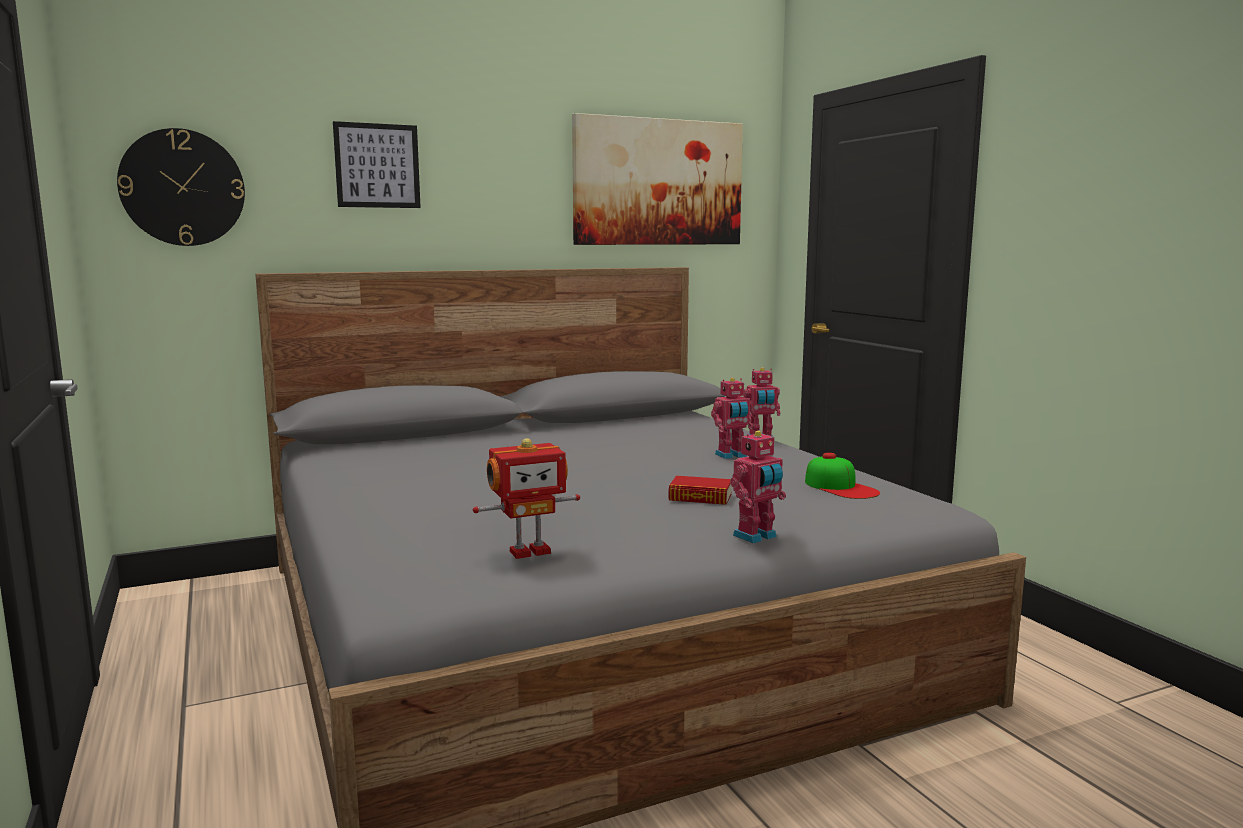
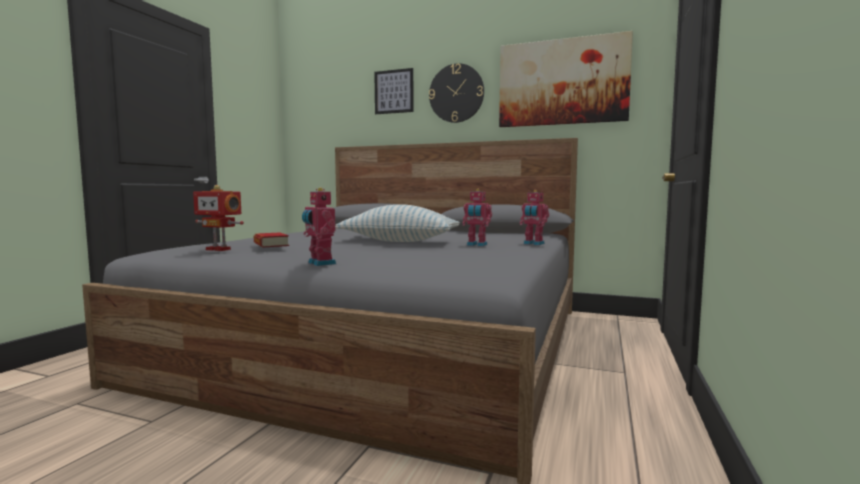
camera: 45 degrees right, 5 degrees down
wall clock [117,128,245,246] -> wall clock moved to [429,63,484,123]
book [668,476,732,505] -> book moved to [253,233,289,247]
toy robot [730,431,786,544] -> toy robot turned 45 degrees clockwise [302,188,336,266]
cap [805,453,880,499] -> none
none -> pillow [335,204,460,242]

